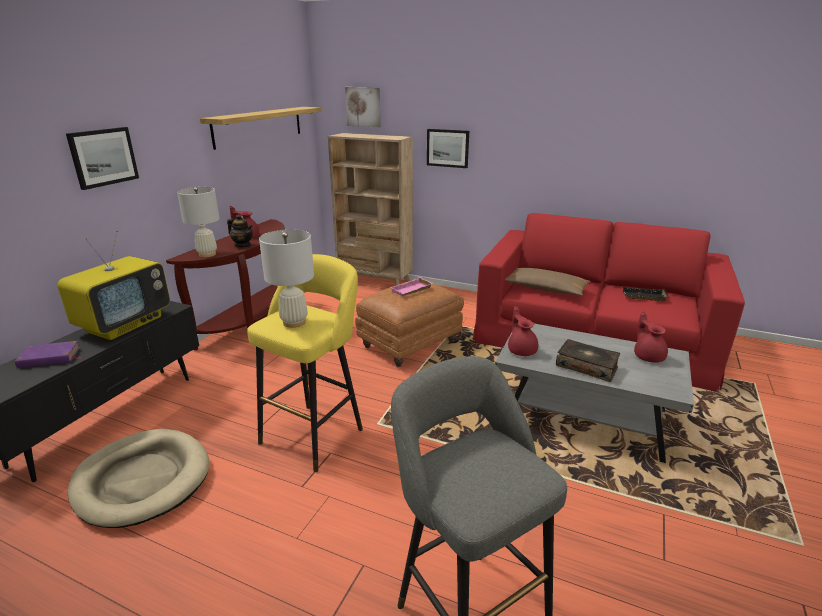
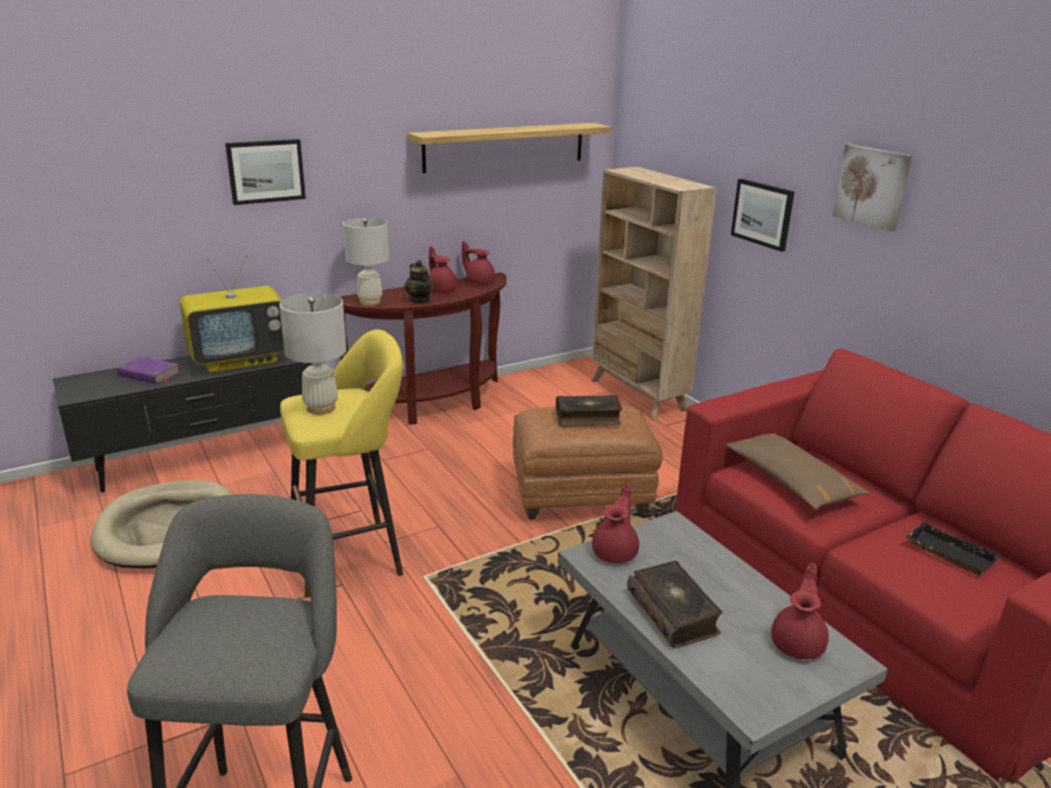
camera: 35 degrees right, 0 degrees up
picture [345,87,381,127] -> picture moved to [833,144,912,231]
pink tray [391,277,433,296] -> book [556,395,622,427]
none -> red teapot [462,241,495,284]

